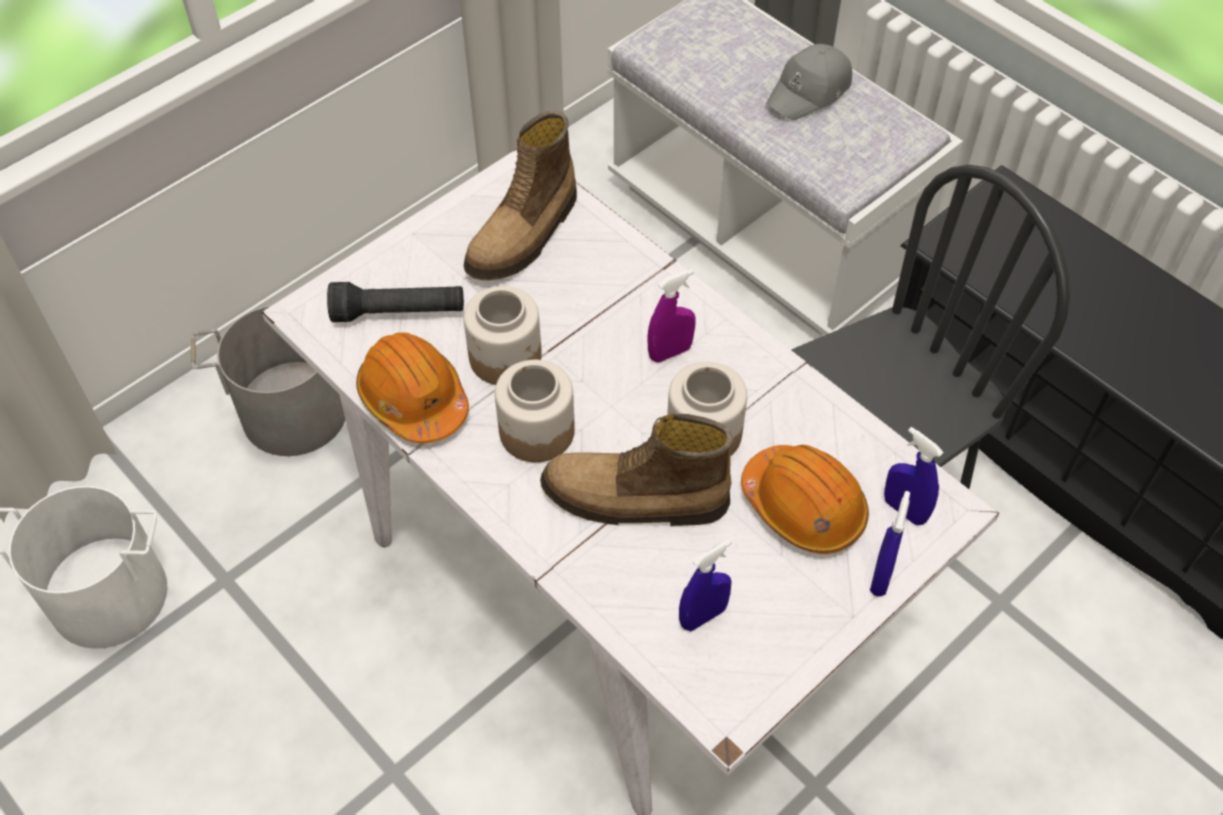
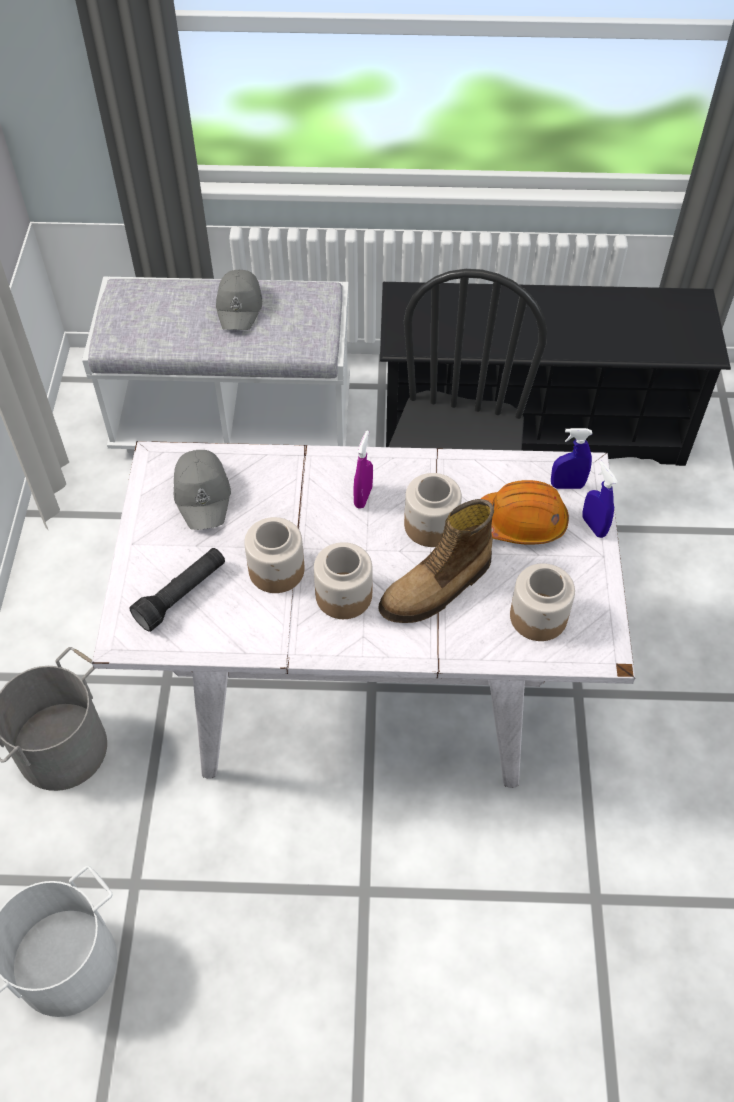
camera: 45 degrees left, 0 degrees up
orange hard hat [356,332,469,443] -> none
boot [464,111,577,280] -> grey cap [174,450,231,530]
blue spray bottle [679,539,732,631] -> jar [510,563,575,641]

